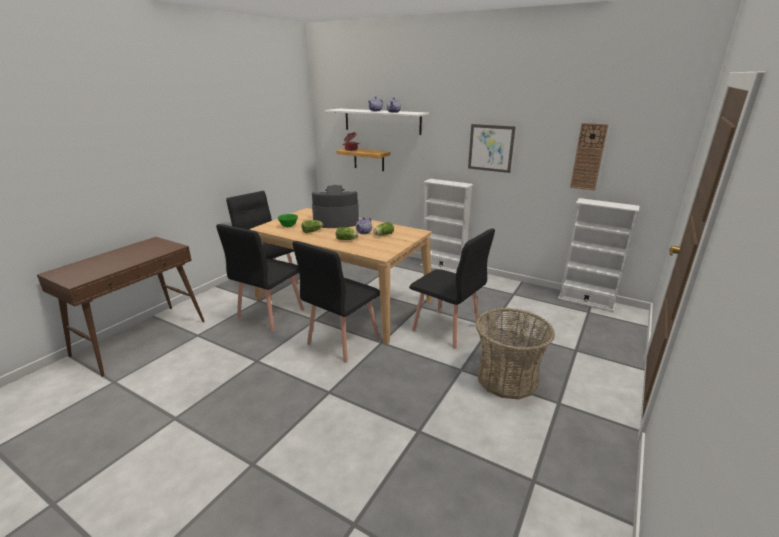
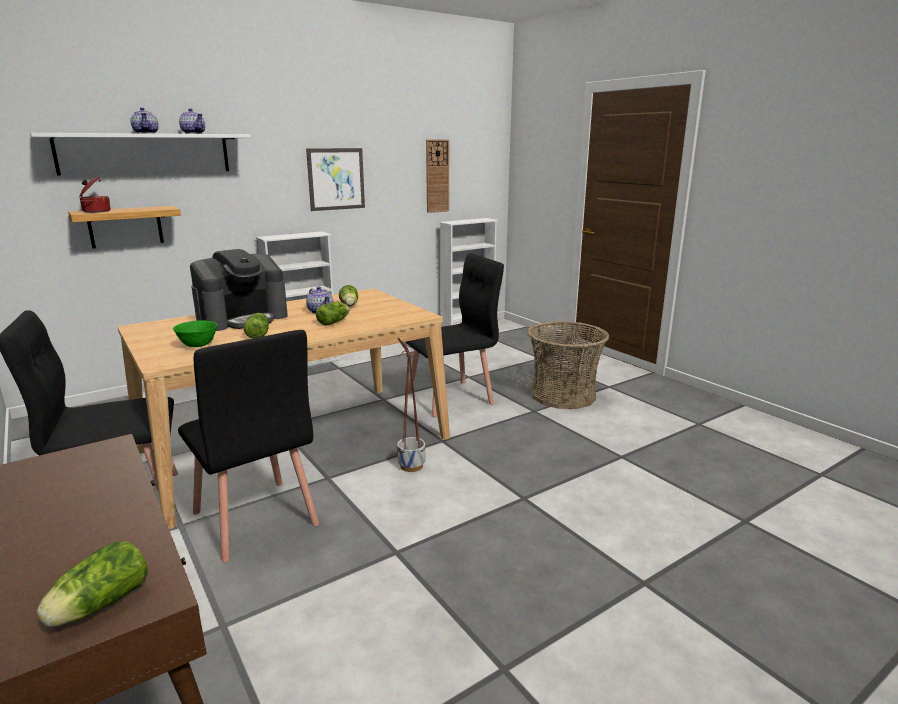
camera: 65 degrees left, 5 degrees down
black chair [293,241,380,363] -> planter [397,338,426,472]
coffee machine [312,185,359,228] -> coffee machine turned 150 degrees counterclockwise [190,249,288,331]
none -> lettuce [37,541,148,627]

